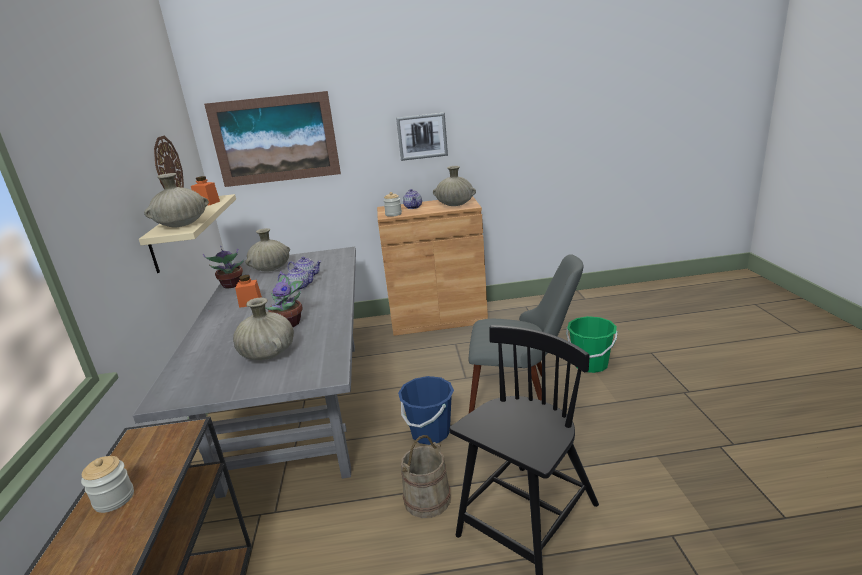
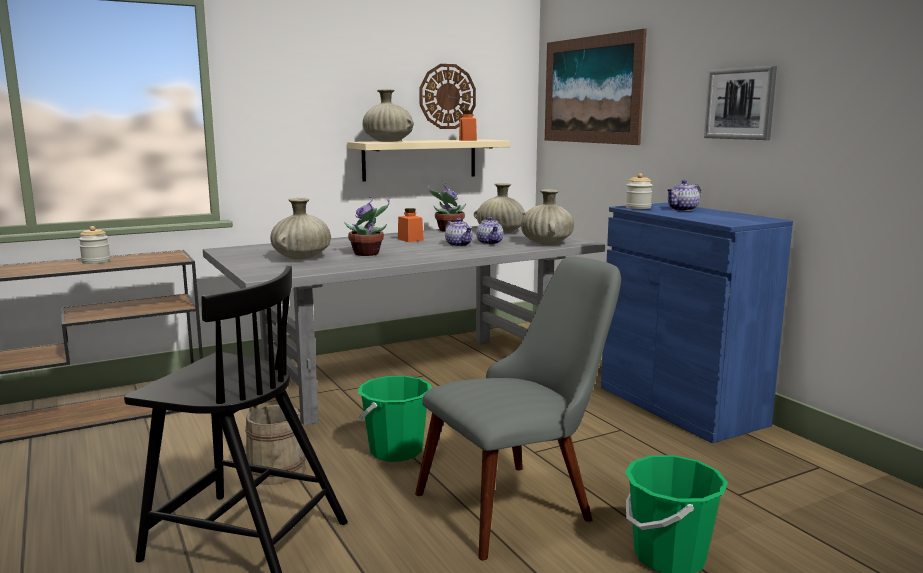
camera: 65 degrees right, 10 degrees down
brown cabinet [377,196,488,336] -> blue cabinet [601,203,793,443]
blue bucket [398,376,454,445] -> green bucket [358,376,431,462]
beige vase [433,166,476,206] -> beige vase moved to [521,189,574,245]
grey chair [469,254,583,413] -> grey chair turned 105 degrees counterclockwise [415,256,621,560]

